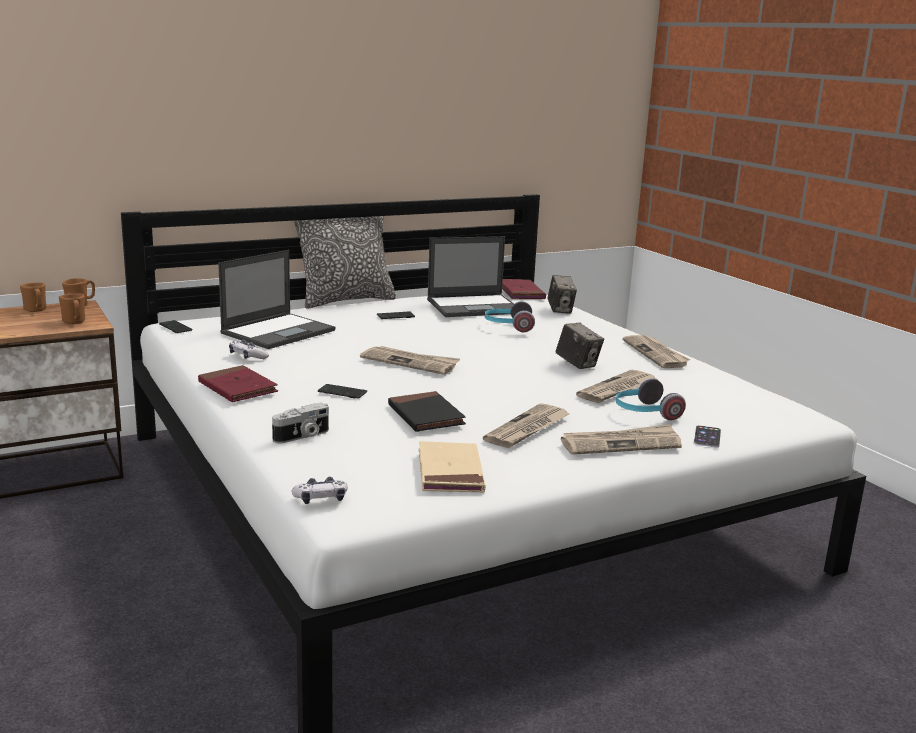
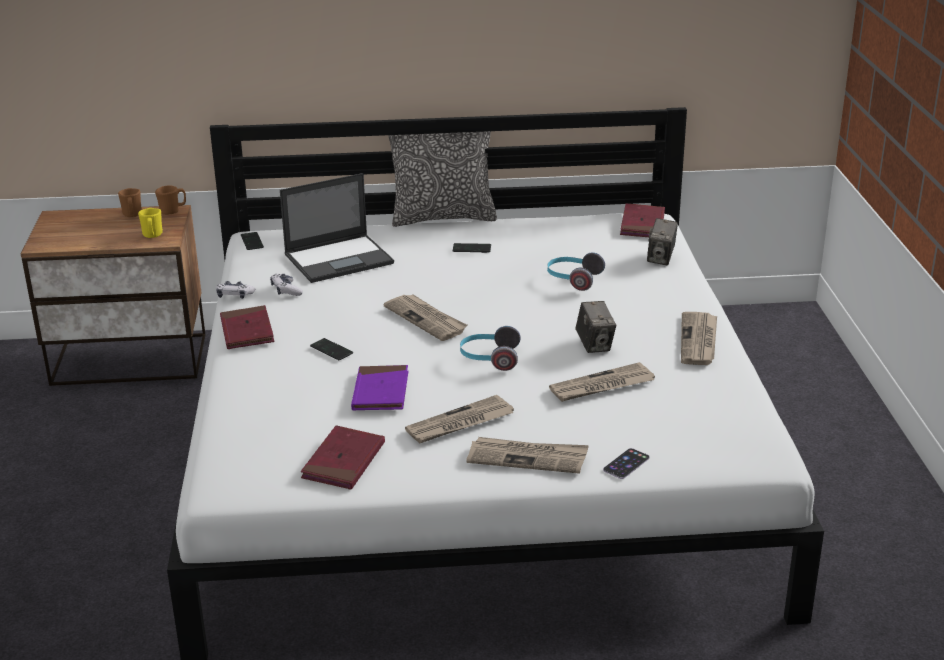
camera: 25 degrees right, 10 degrees up
brown mug [59,293,85,324] -> yellow mug [138,208,163,238]
camera [272,403,329,444] -> none
game controller [292,477,348,504] -> game controller moved to [216,281,255,299]
black book [388,391,466,432] -> purple book [351,365,409,411]
beige book [419,441,485,493] -> red book [301,425,385,489]
laptop [427,236,514,317] -> none
headphones [616,378,686,420] -> headphones moved to [460,326,521,371]

